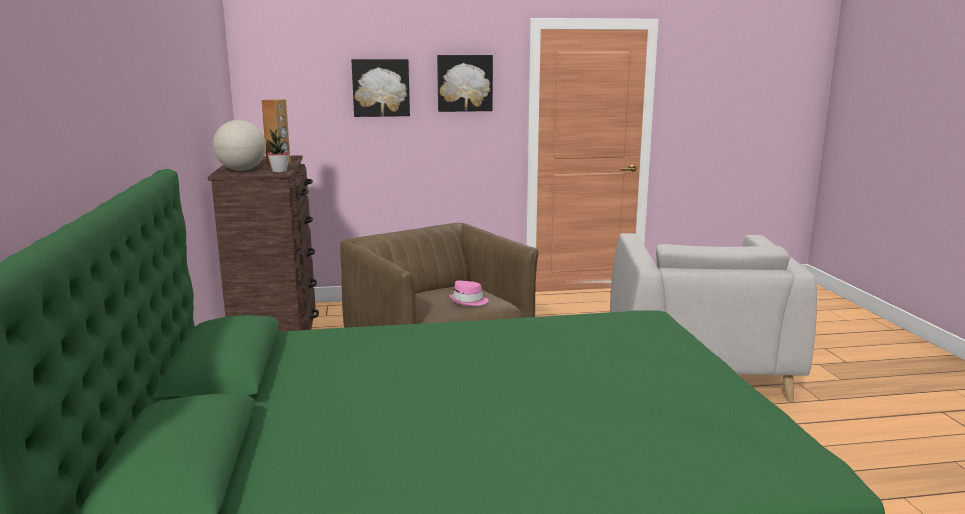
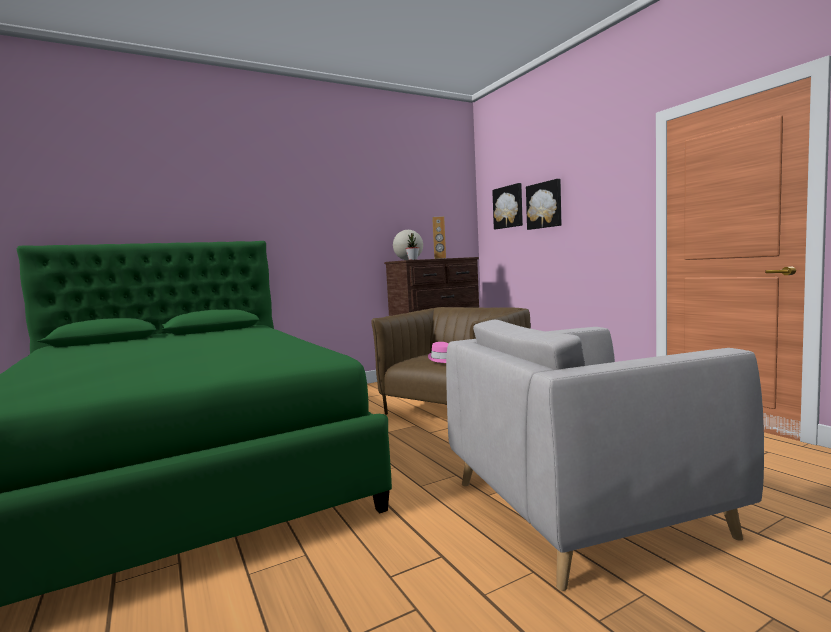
camera: 70 degrees right, 10 degrees down
picture [437,55,493,112] -> picture moved to [492,183,523,229]

